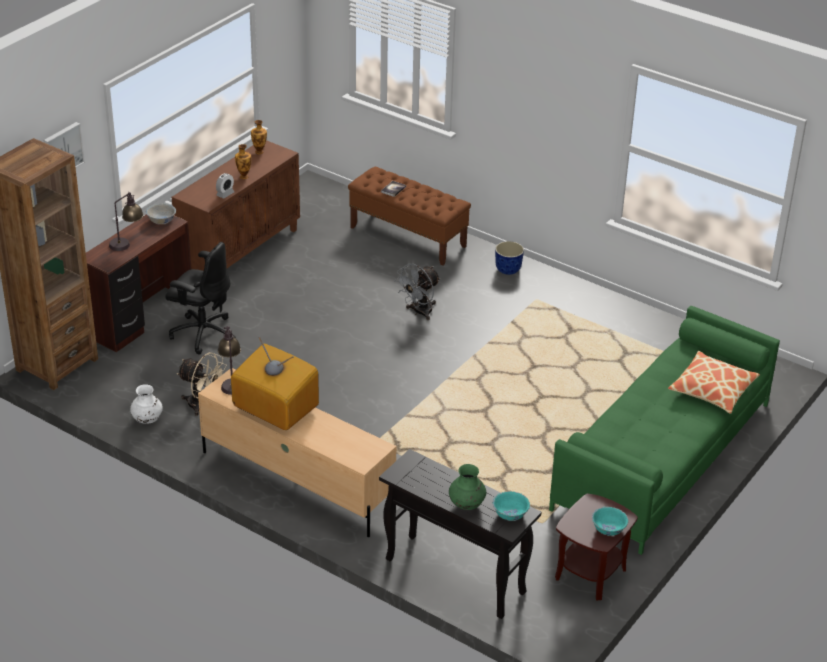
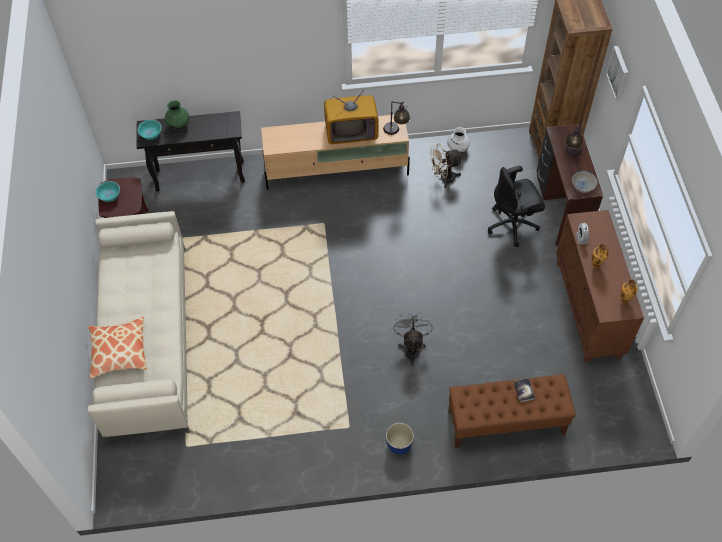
camera: 140 degrees right, 20 degrees up
green sofa [549,306,780,555] -> beige sofa [88,211,190,443]

